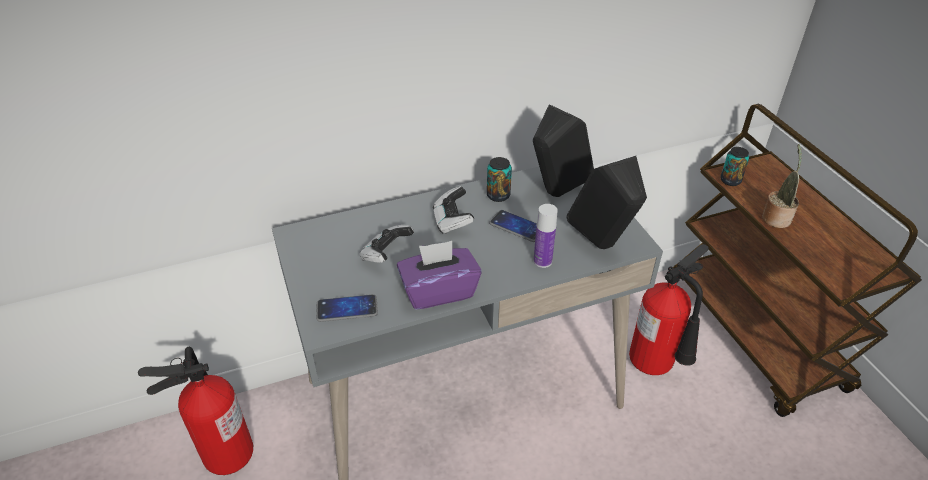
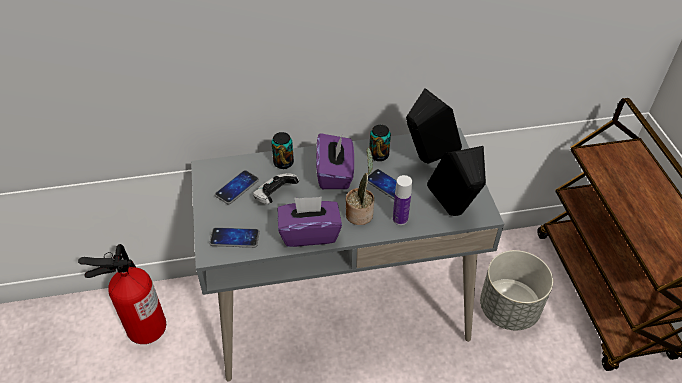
camera: 10 degrees right, 5 degrees up
game controller [433,186,474,234] -> purple tissue box [316,133,354,189]
fire extinguisher [629,244,709,375] -> grey planter [480,250,553,330]
can [720,147,749,186] -> can moved to [271,132,294,169]
potted plant [762,144,802,228] -> potted plant moved to [346,148,374,225]
none -> phone [215,170,259,204]

